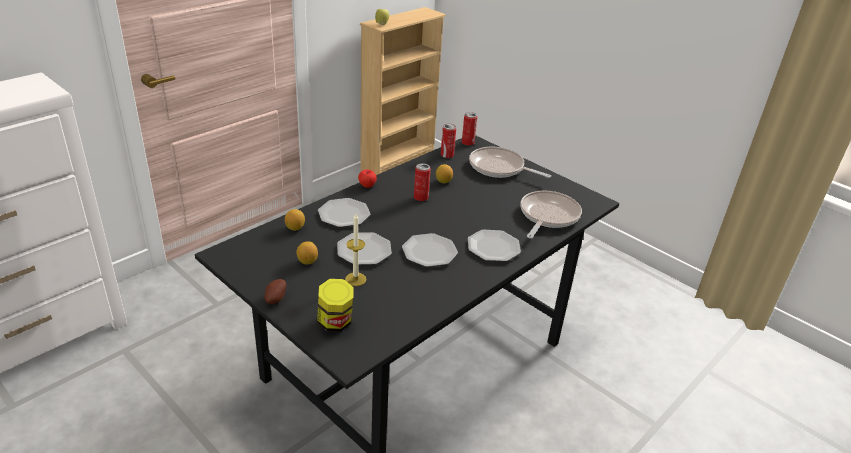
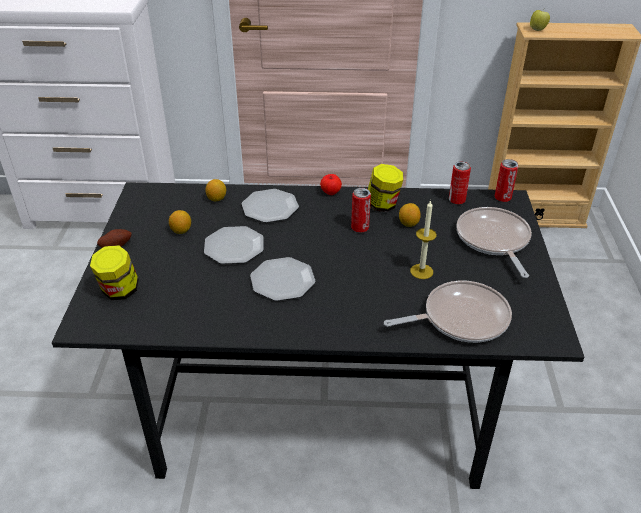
camera: 50 degrees right, 5 degrees up
candle [345,213,366,286] -> candle moved to [410,200,437,279]
plate [468,230,521,262] -> none
none -> jar [368,164,404,212]

